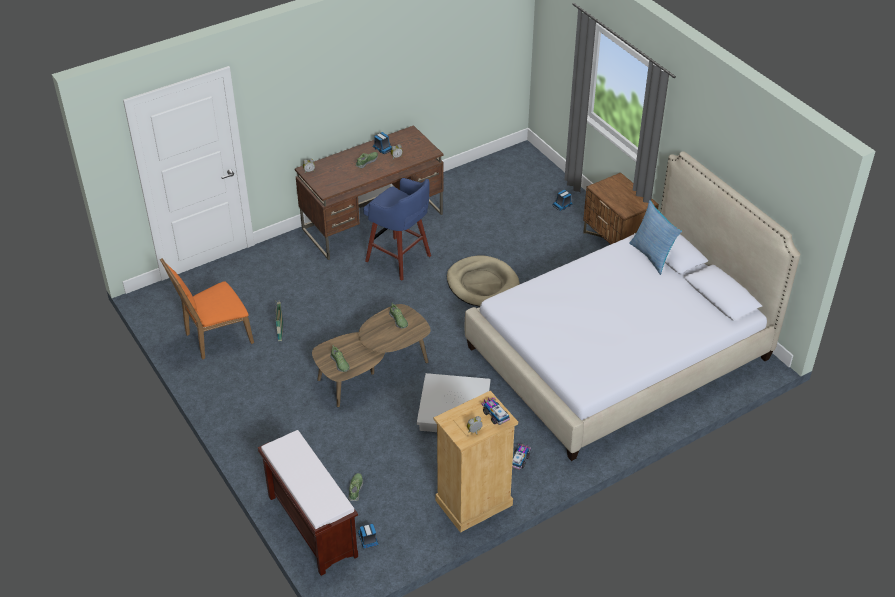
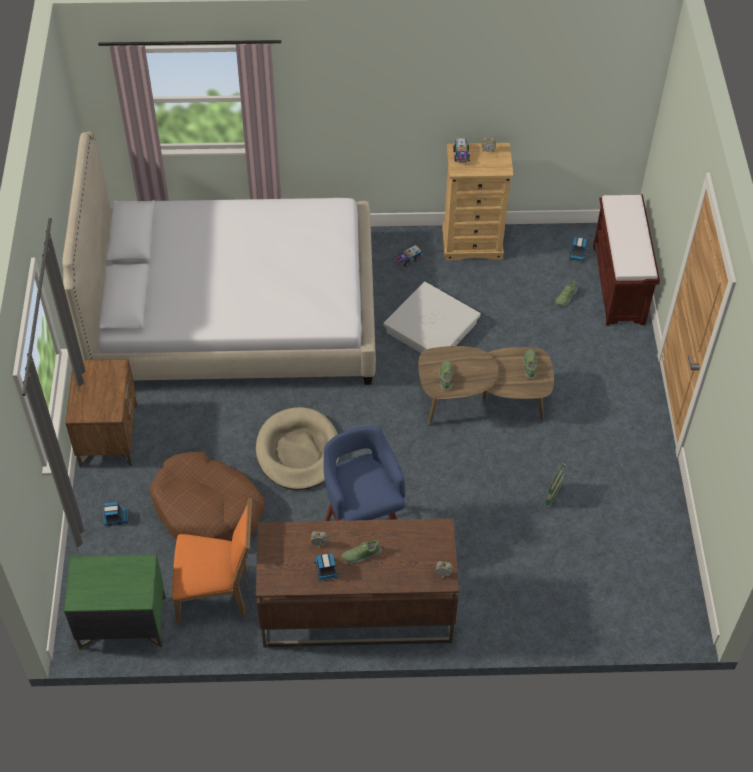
camera: 150 degrees left, 10 degrees up
orange chair [160,258,254,360] -> orange chair moved to [172,498,252,623]
pillow [629,200,682,275] -> none
none -> green nightstand [64,555,166,650]
none -> brown dog bed [149,452,265,541]

